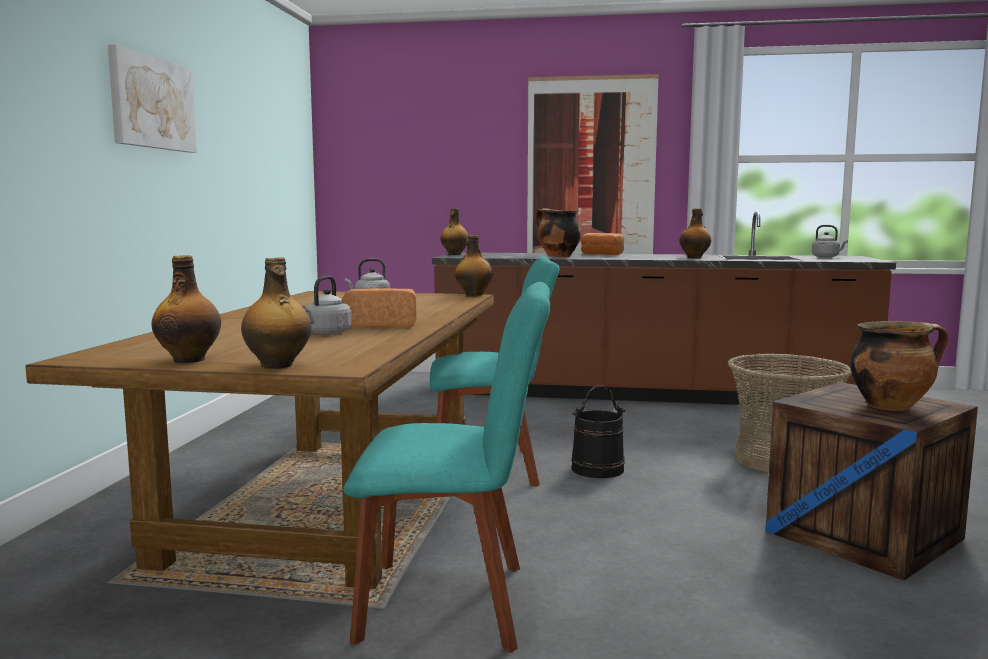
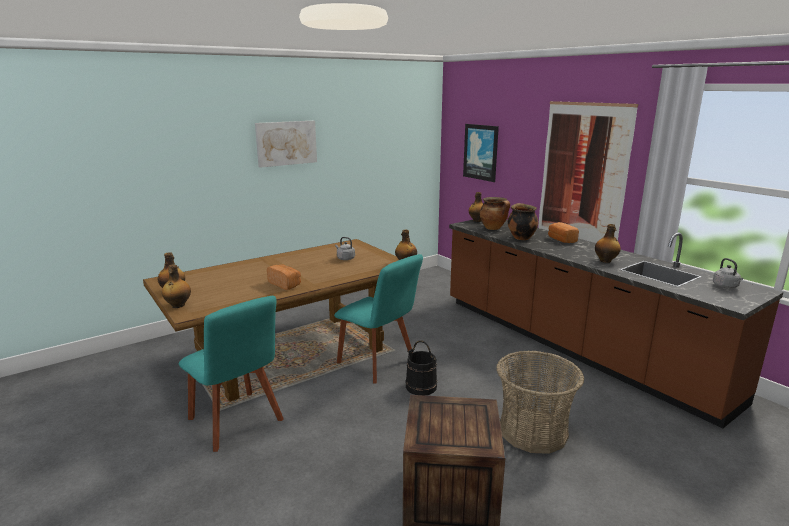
camera: 45 degrees right, 10 degrees up
grey kettle [302,276,352,335] -> none
cooking pot [850,321,948,411] -> cooking pot moved to [480,197,510,230]
none -> picture [463,124,499,182]

